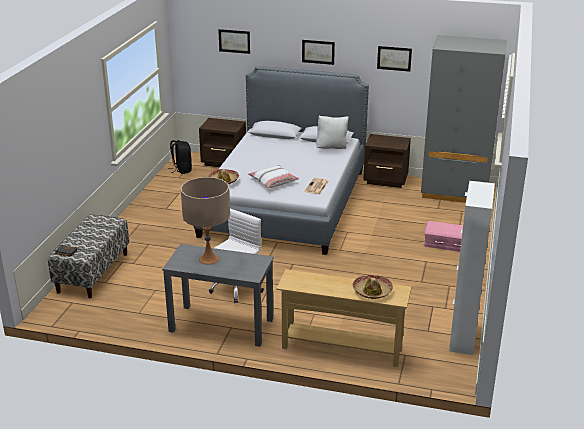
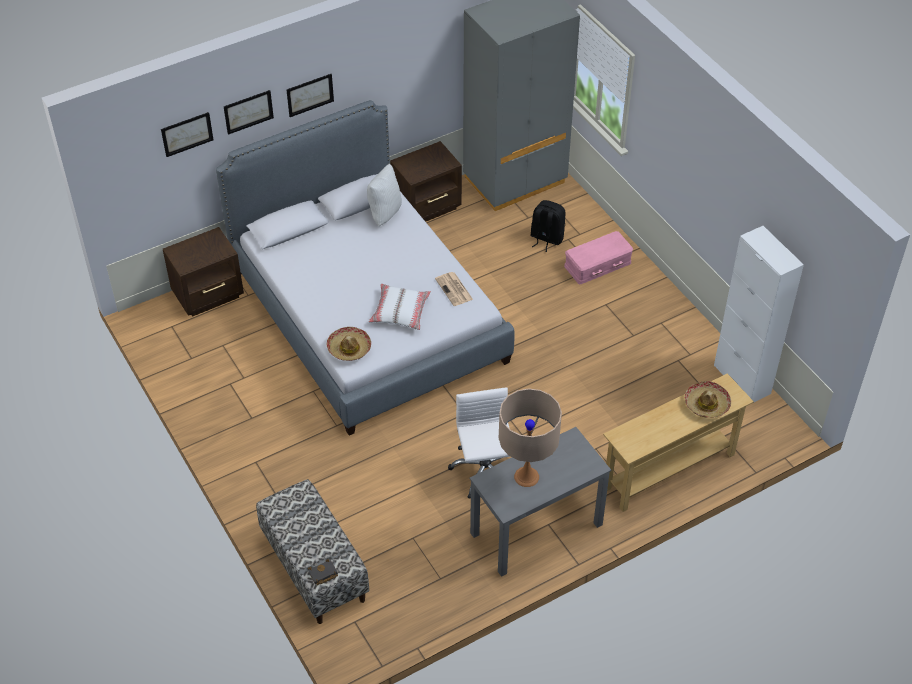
camera: 45 degrees left, 20 degrees up
black backpack [168,140,192,174] -> black backpack moved to [531,200,565,252]
picture [377,46,412,72] -> picture moved to [224,90,274,135]

